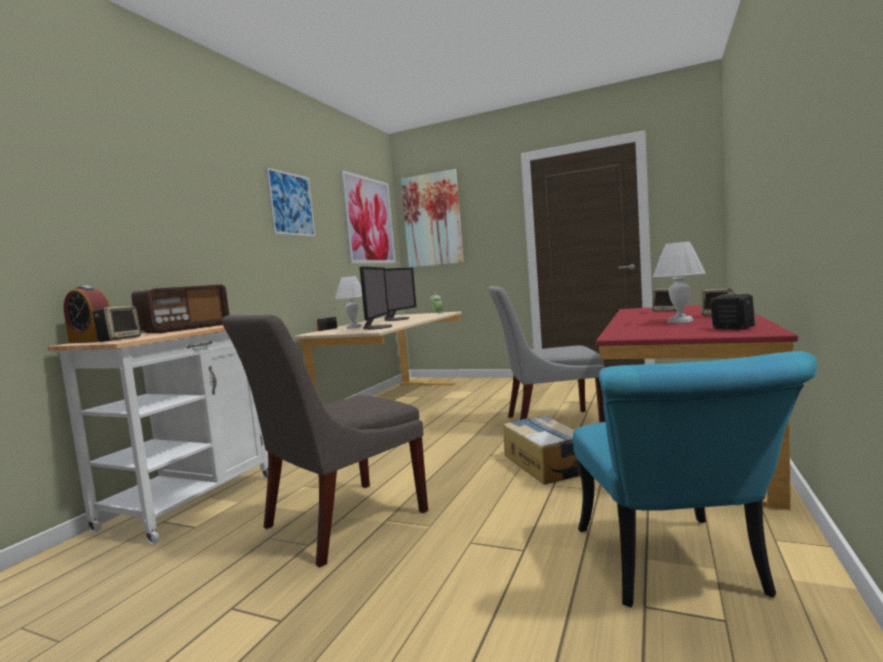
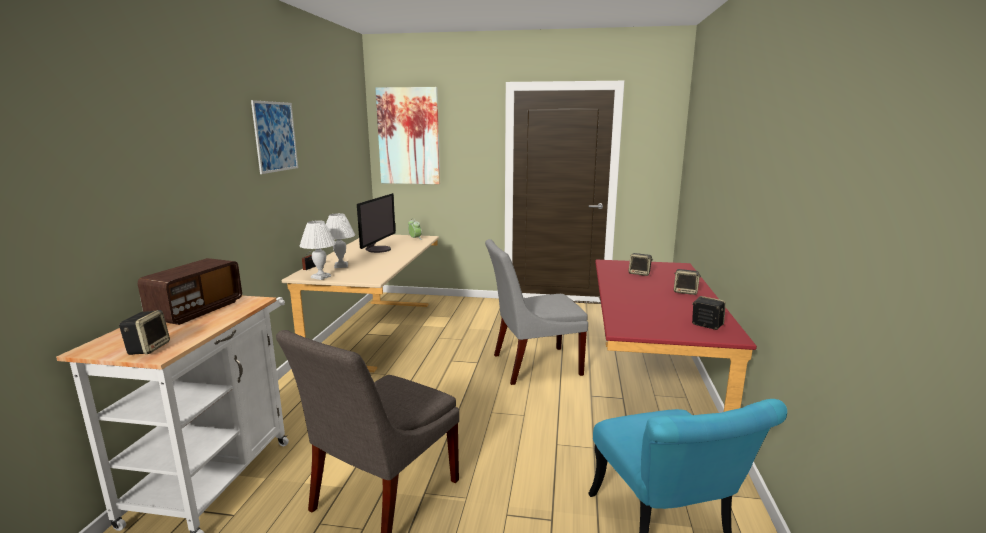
camera: 15 degrees left, 10 degrees up
alarm clock [63,286,110,343] -> none
picture [340,170,396,264] -> none
monitor [360,266,392,330] -> none
cardboard box [503,416,580,484] -> none
white table lamp [653,242,706,323] -> white table lamp moved to [300,221,336,280]

